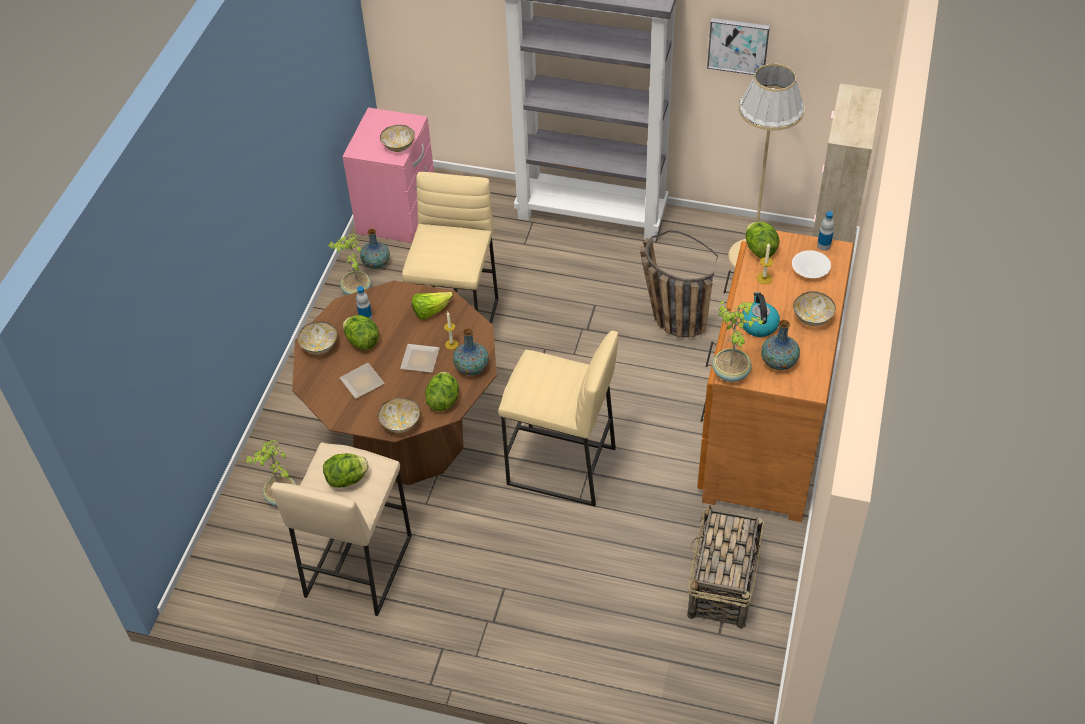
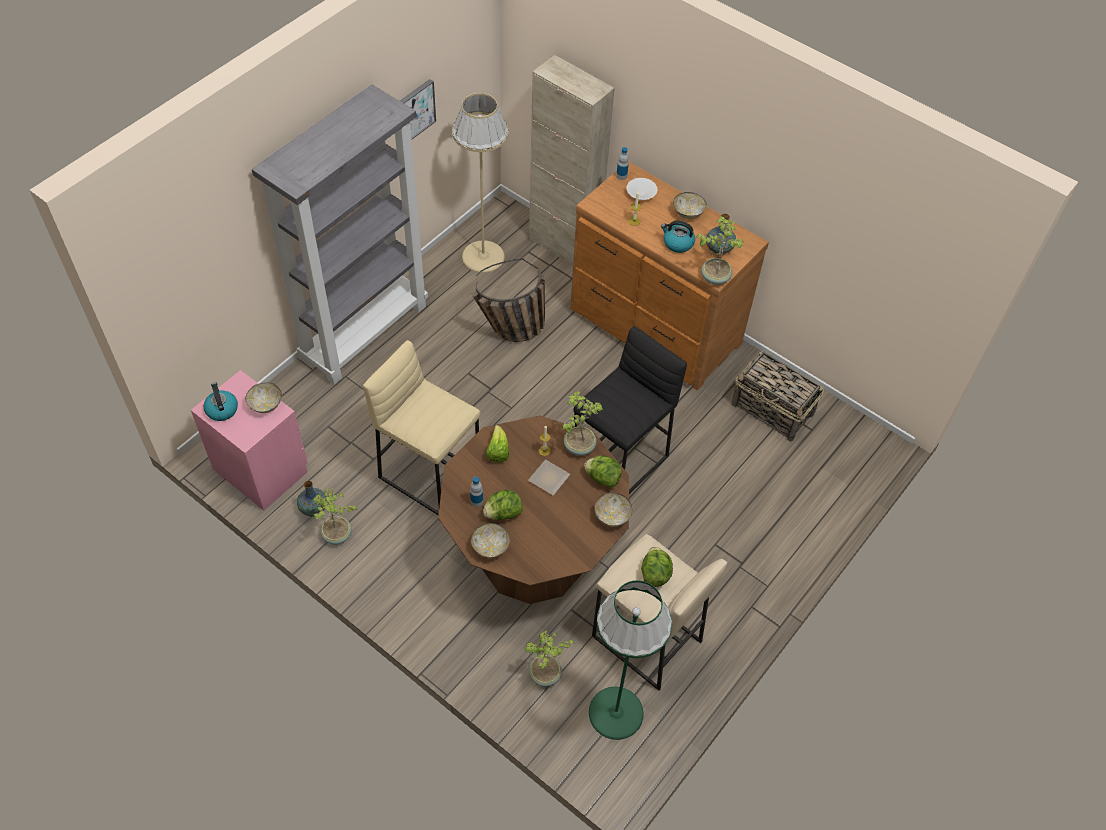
camera: 70 degrees left, 5 degrees up
plate [339,363,385,399] -> none
vase [453,328,489,375] -> potted plant [562,391,604,456]
beige stool [498,331,618,507] -> black stool [574,326,687,494]
lettuce [745,222,780,258] -> none
none -> kettle [204,382,238,421]
none -> green floor lamp [589,580,672,740]

